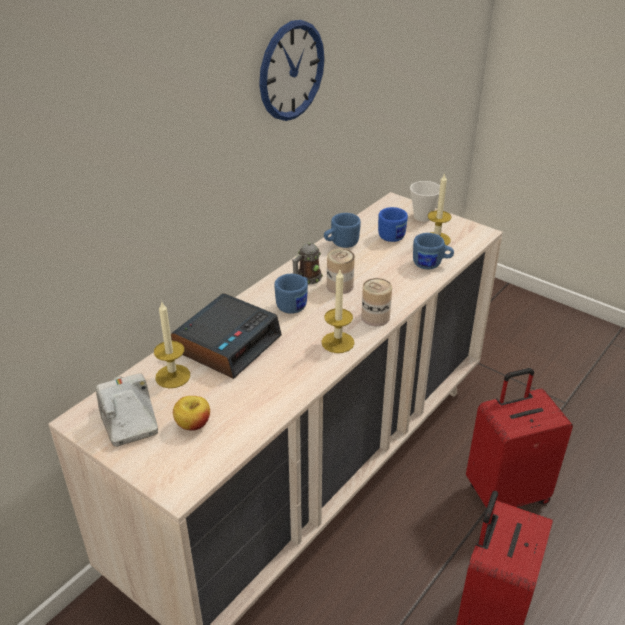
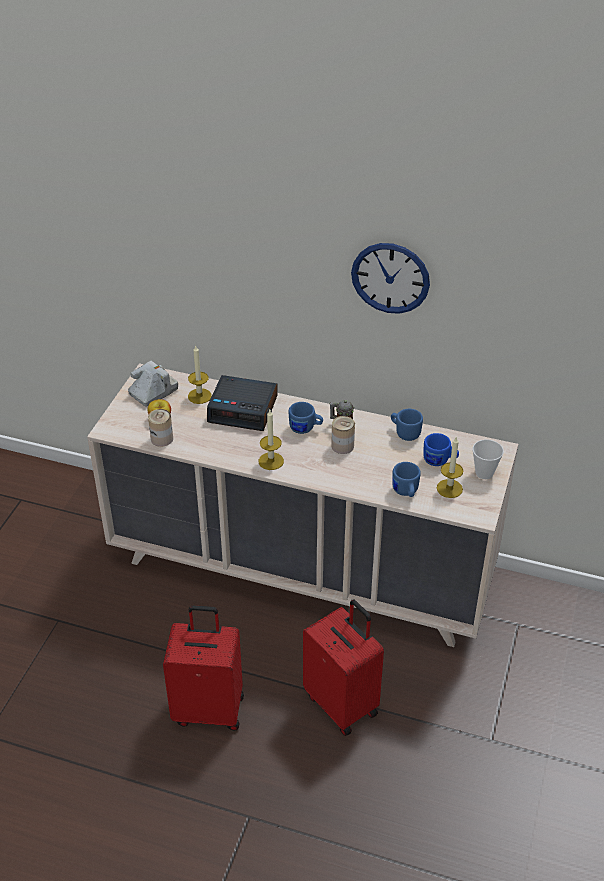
camera: 70 degrees right, 5 degrees up
can [361,278,392,326] -> can moved to [148,409,173,447]

